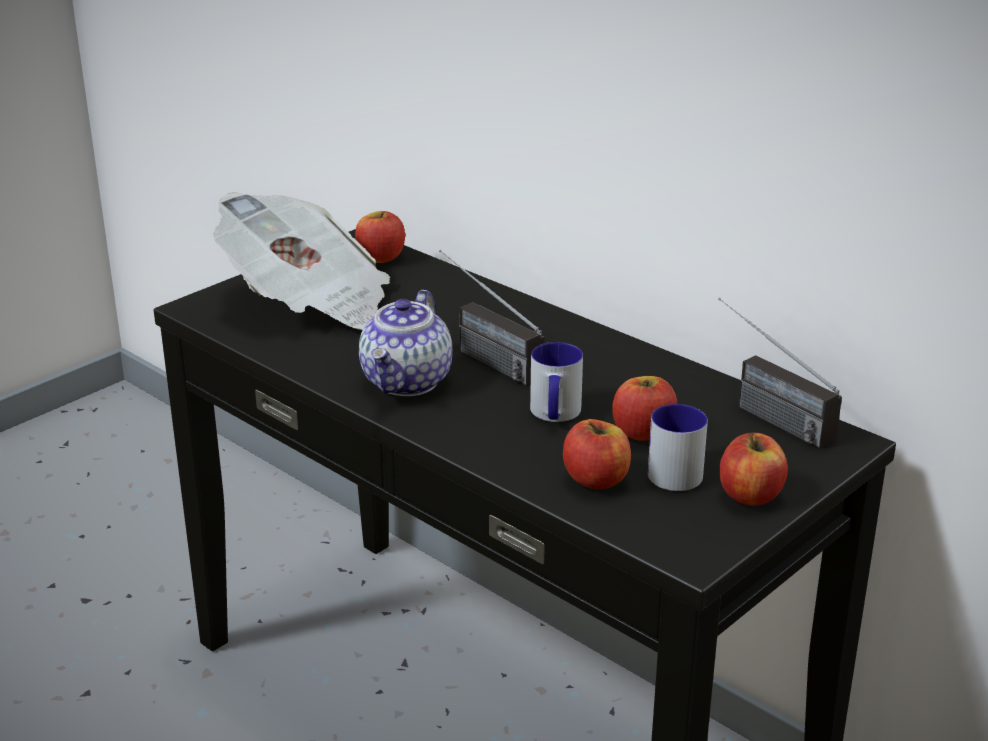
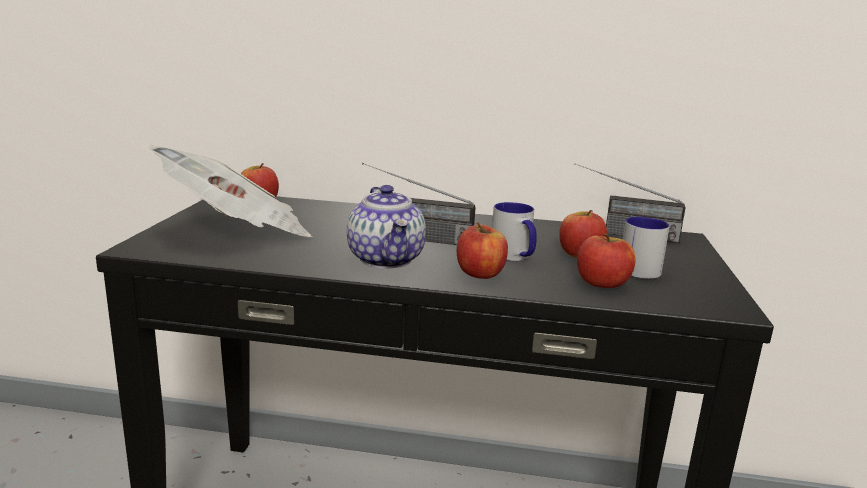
camera: 35 degrees left, 10 degrees down
apple [719,432,788,506] -> apple moved to [457,222,508,279]

